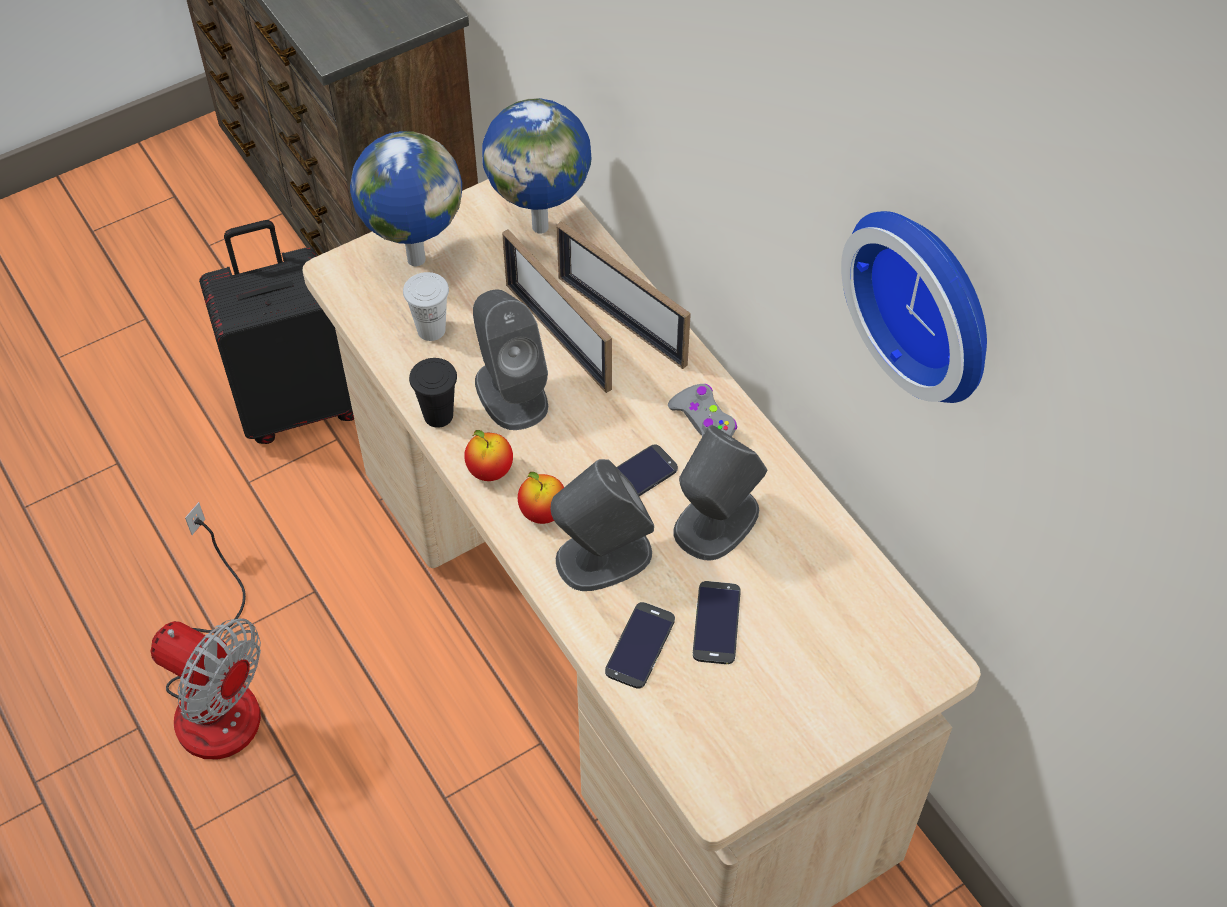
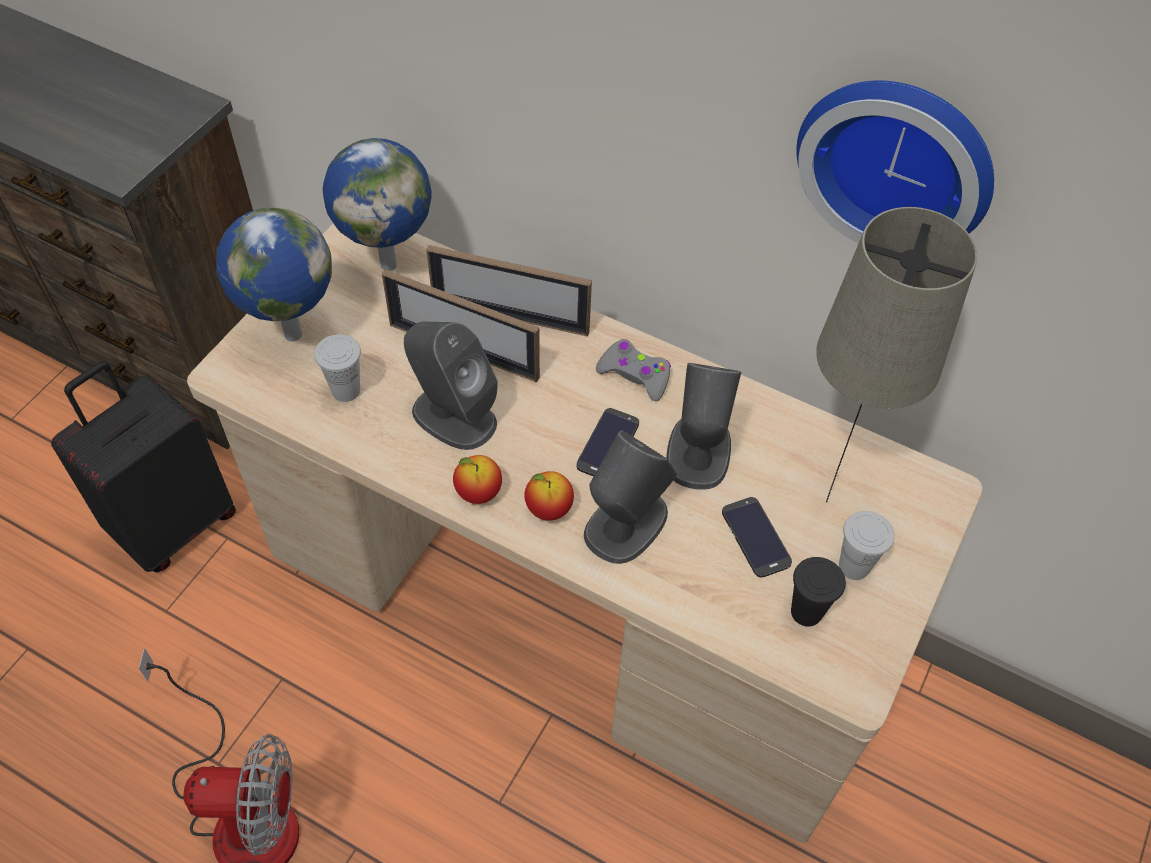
camera: 30 degrees left, 0 degrees up
black cup [409,358,457,428] -> black cup moved to [791,557,846,627]
phone [605,602,675,689] -> none
none -> beige table lamp [816,207,977,502]
none -> white cup [839,511,895,580]

